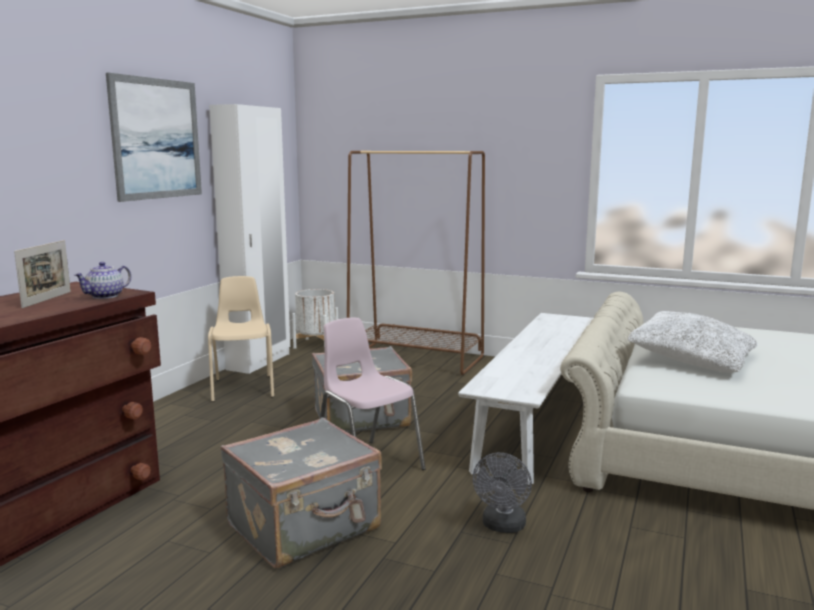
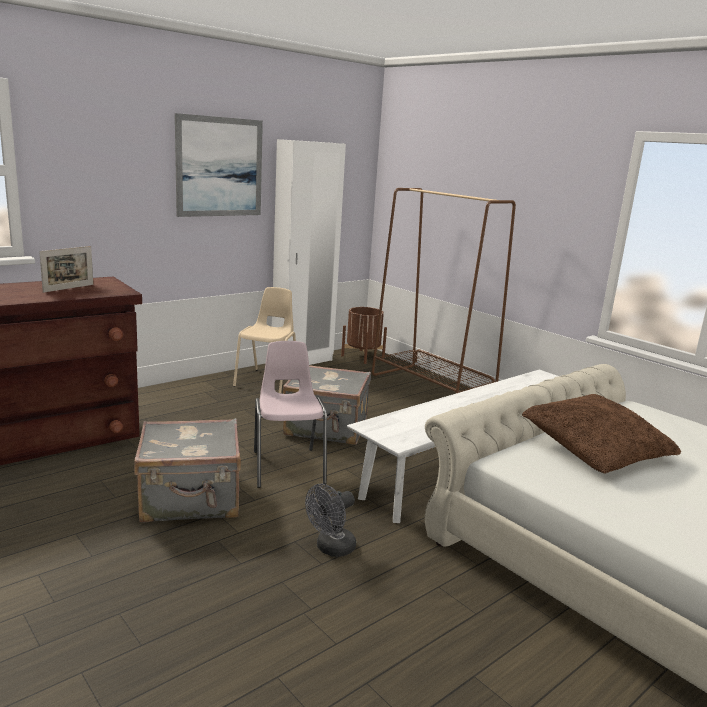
camera: 25 degrees right, 5 degrees up
teapot [74,262,131,299] -> none
white planter [292,289,338,350] -> brown planter [341,307,387,364]
white pillow [627,311,758,373] -> brown pillow [522,394,681,473]

